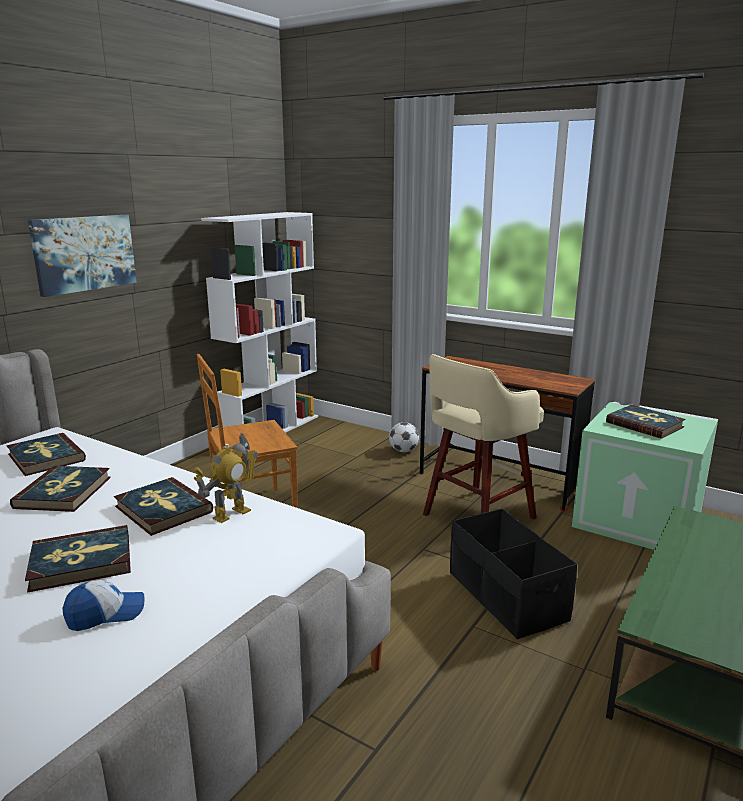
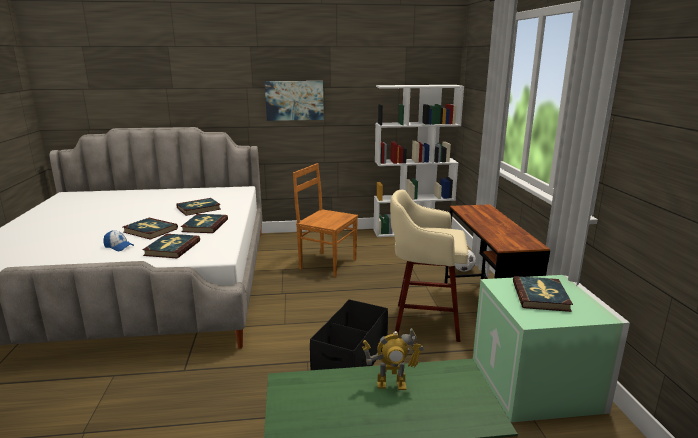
camera: 50 degrees right, 0 degrees up
book [6,433,86,476] -> book moved to [142,234,200,258]
toy robot [193,433,258,523] -> toy robot moved to [362,328,424,390]

